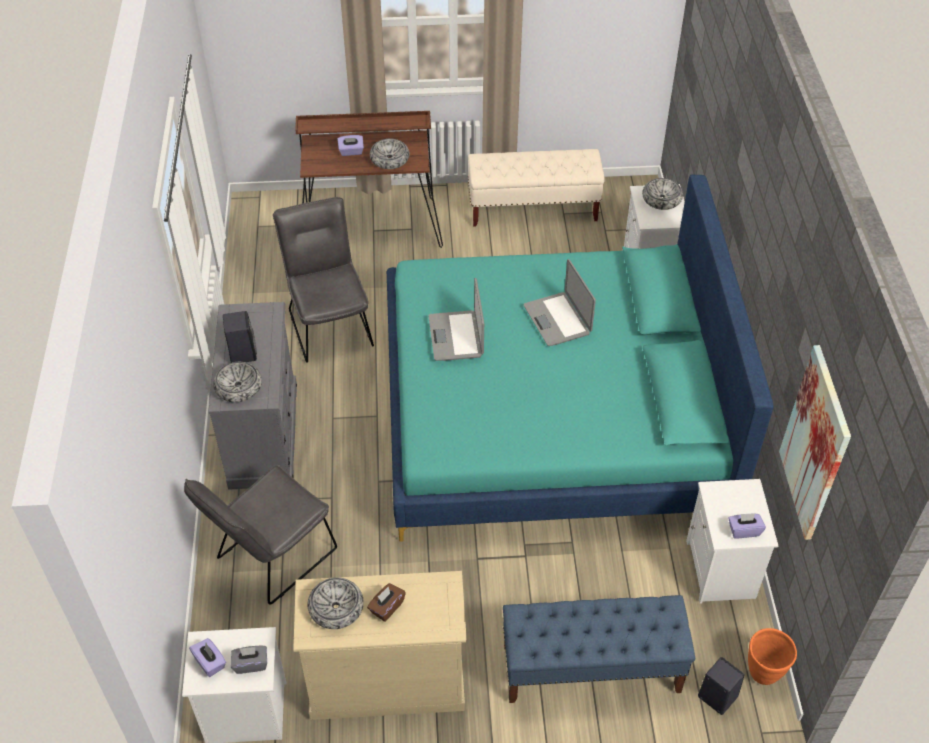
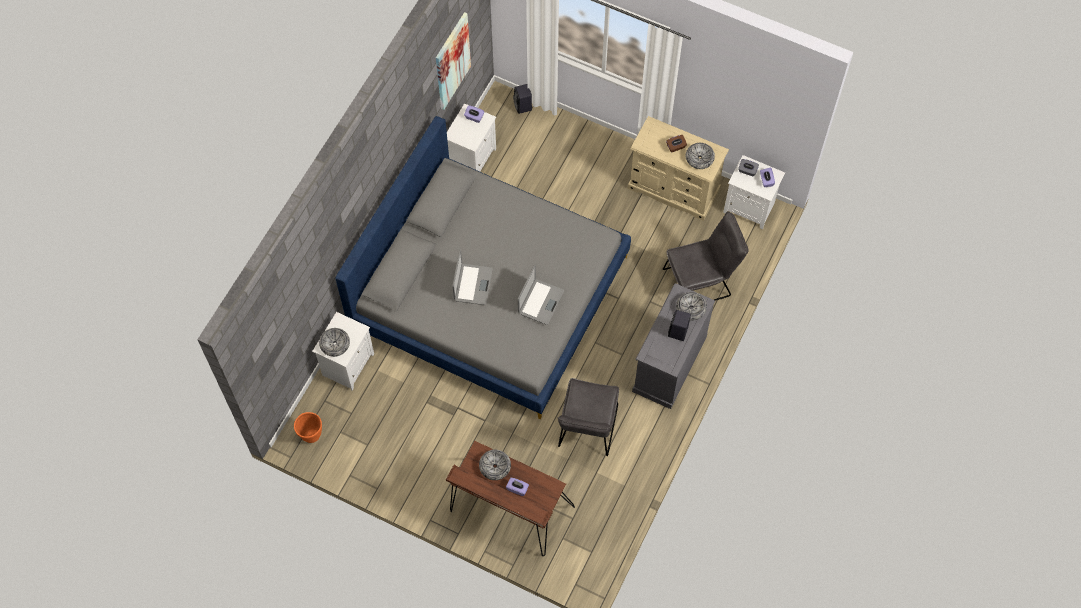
camera: 150 degrees left, 15 degrees up
turquoise bed [387,175,774,542] -> grey bed [335,116,631,419]
beige bench [468,149,605,227] -> none
blue bench [503,595,695,703] -> none
orange planter [748,628,797,685] -> orange planter moved to [294,412,322,443]

